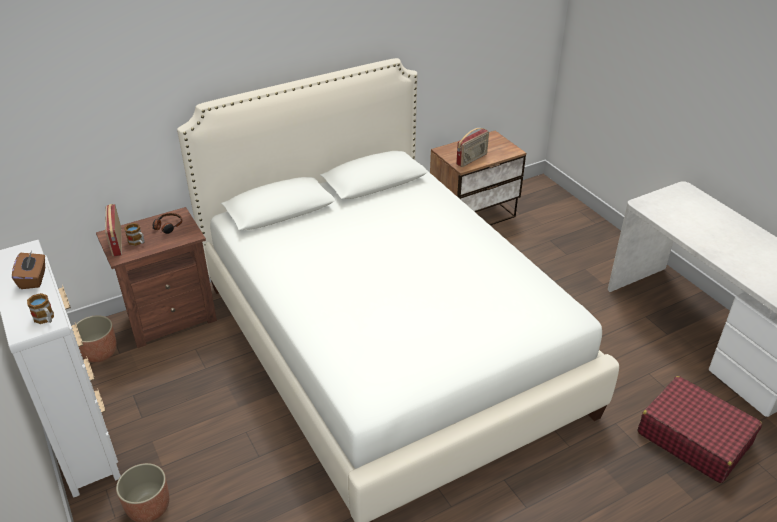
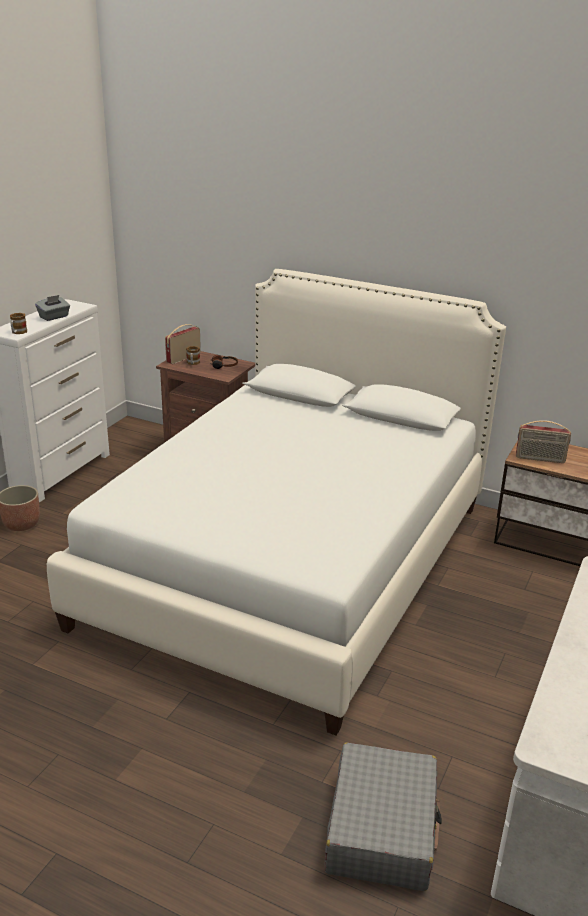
camera: 55 degrees right, 10 degrees down
brown tissue box [12,251,45,289] -> grey tissue box [35,295,70,321]
planter [76,315,117,362] -> none
red suitcase [637,376,762,483] -> grey suitcase [325,742,442,891]

